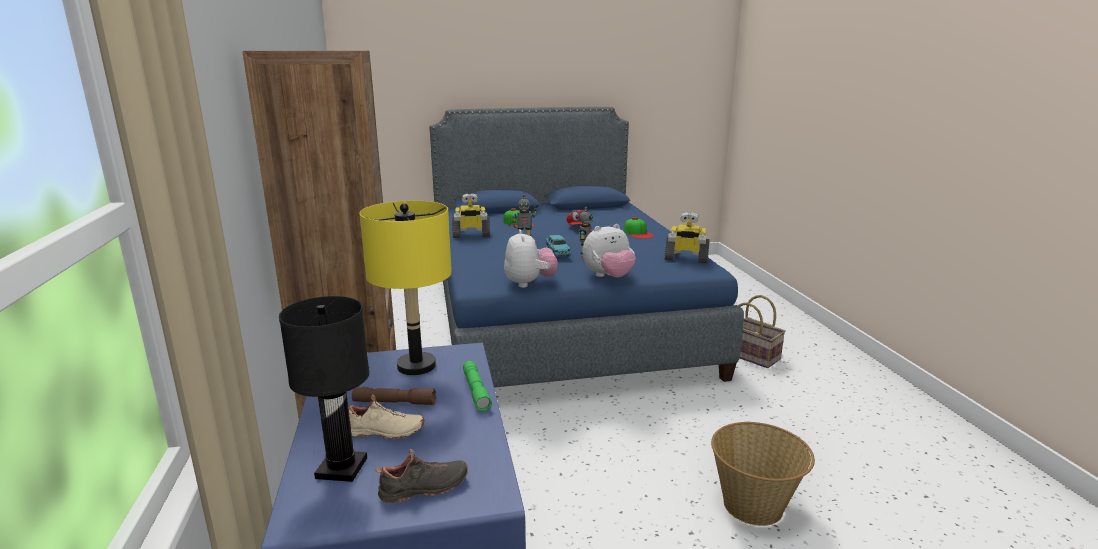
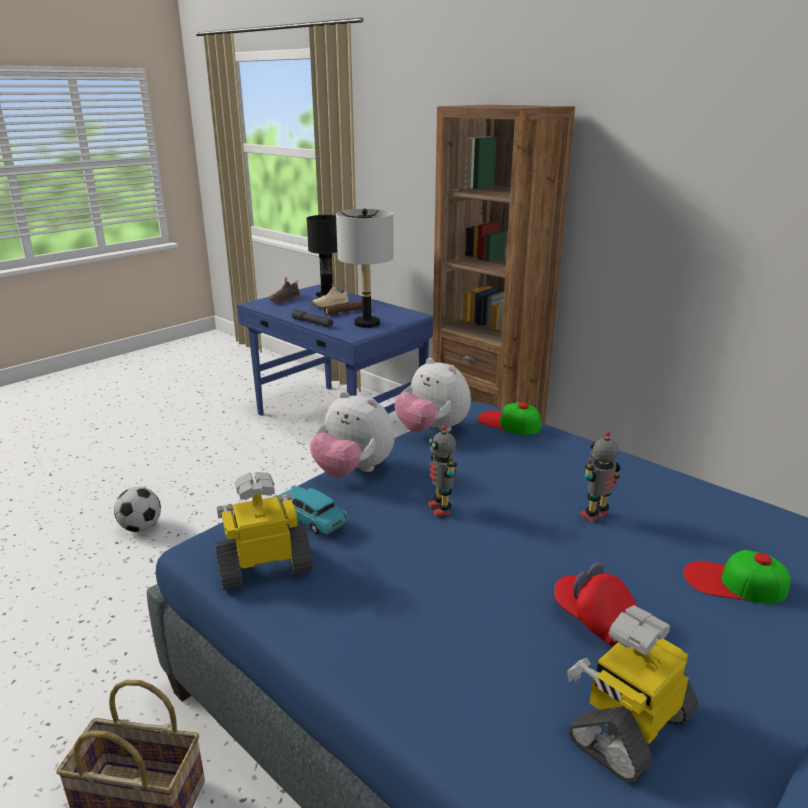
camera: 145 degrees right, 5 degrees up
yellow table lamp [359,201,452,375] -> grey table lamp [336,209,394,328]
toy robot [452,193,490,238] -> toy robot moved to [567,605,698,782]
green flashlight [463,361,492,411] -> grey flashlight [292,309,333,328]
turquoise toy car [545,235,571,257] -> turquoise toy car moved to [273,485,350,535]
plush toy [583,224,636,278] -> plush toy turned 90 degrees counterclockwise [310,391,394,477]
cap [624,217,654,239] -> cap moved to [478,402,541,434]
basket [711,422,815,526] -> football [114,487,161,532]

